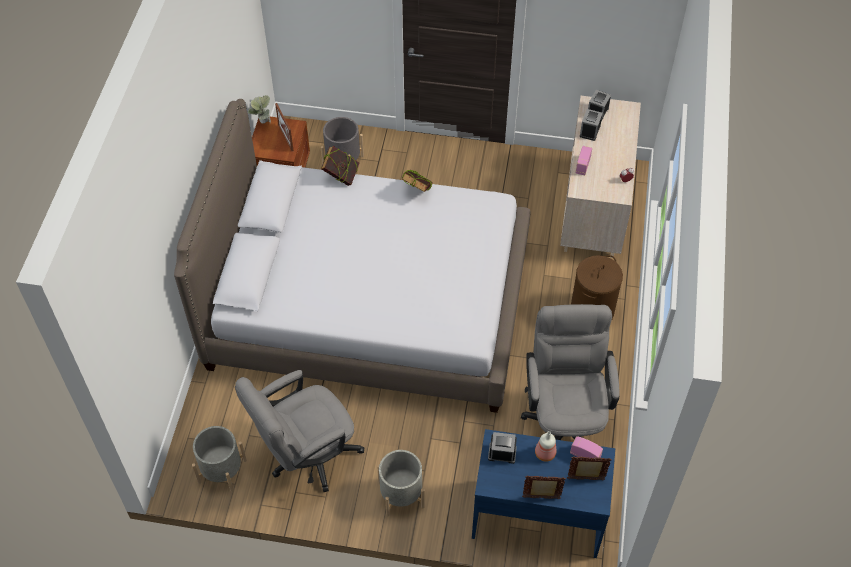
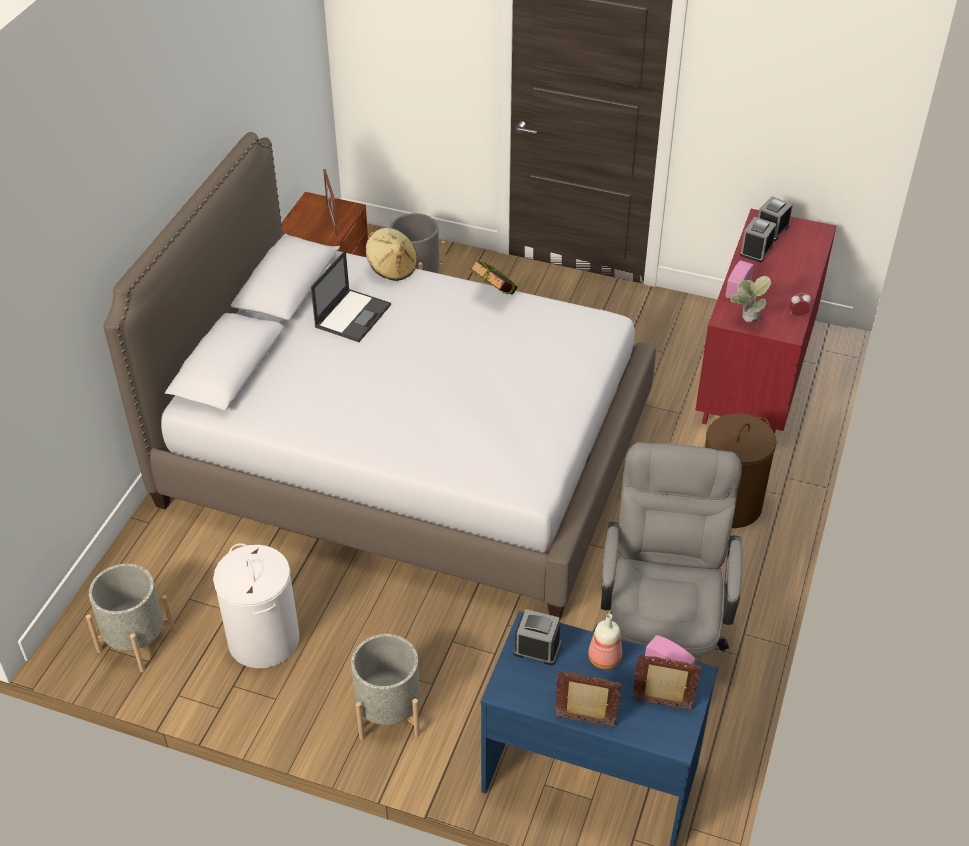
camera: 10 degrees right, 10 degrees down
grey office chair [235,370,364,492] -> white laundry basket [213,543,299,668]
potted plant [248,95,271,124] -> potted plant moved to [731,276,771,323]
book [321,146,359,186] -> beige hat [365,228,417,281]
beige dresser [560,96,641,258] -> red dresser [695,209,836,434]
none -> laptop [311,250,391,342]

